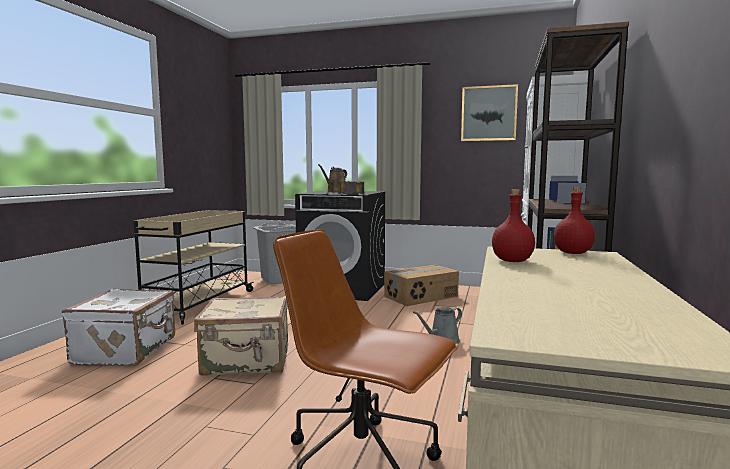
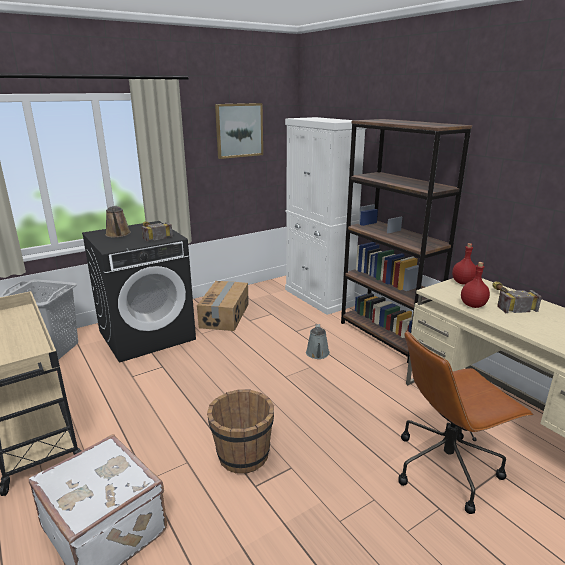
camera: 50 degrees left, 15 degrees up
beige suitcase [194,296,288,376] -> brown bucket [207,390,274,474]
none -> hammer [492,281,542,313]

